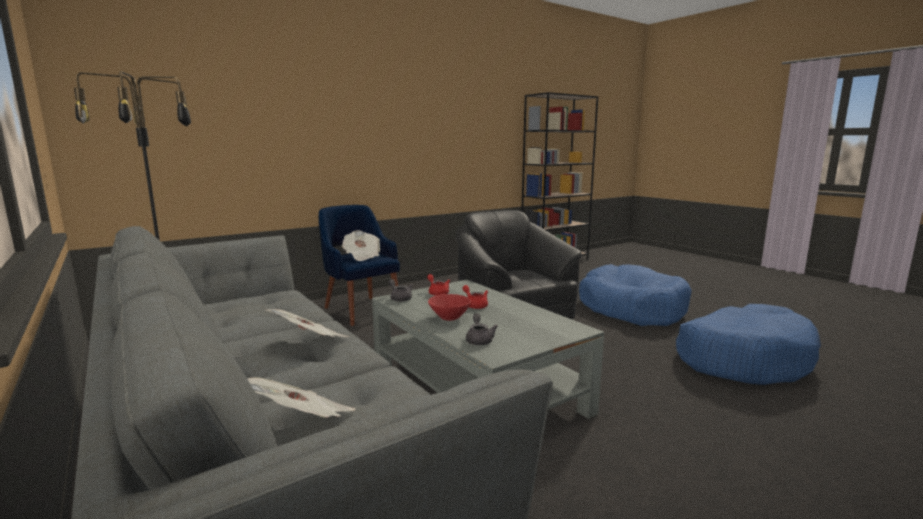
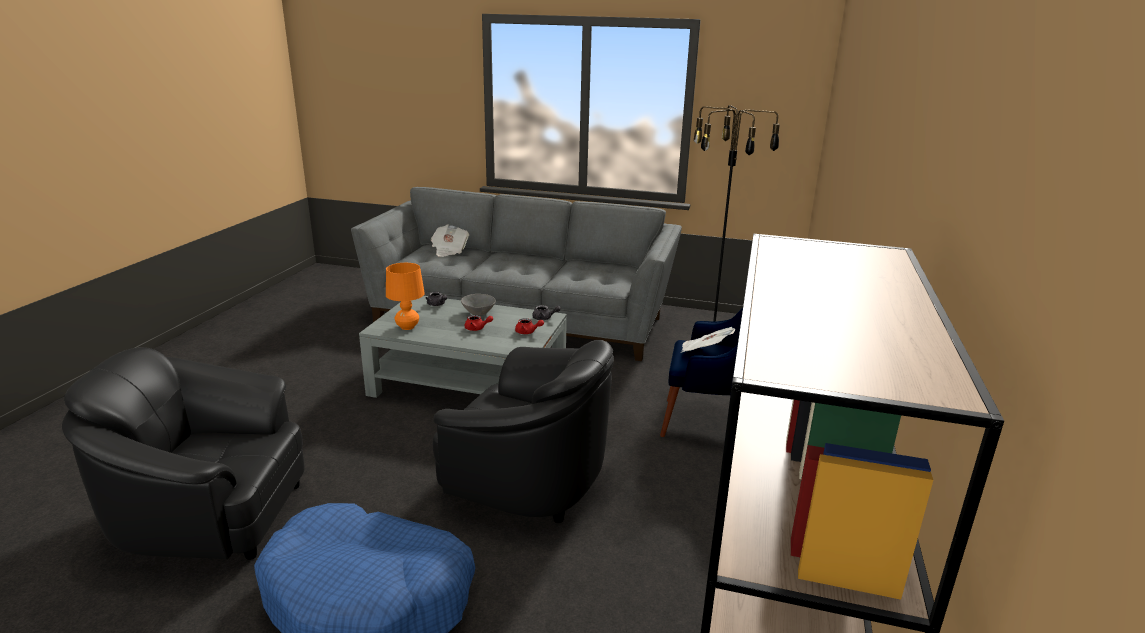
camera: 140 degrees right, 10 degrees up
newspaper [266,309,349,337] -> none
red bowl [428,294,471,321] -> grey bowl [461,294,496,316]
blue dog bed [676,304,821,385] -> black armchair [62,347,305,560]
none -> orange table lamp [386,263,425,330]

